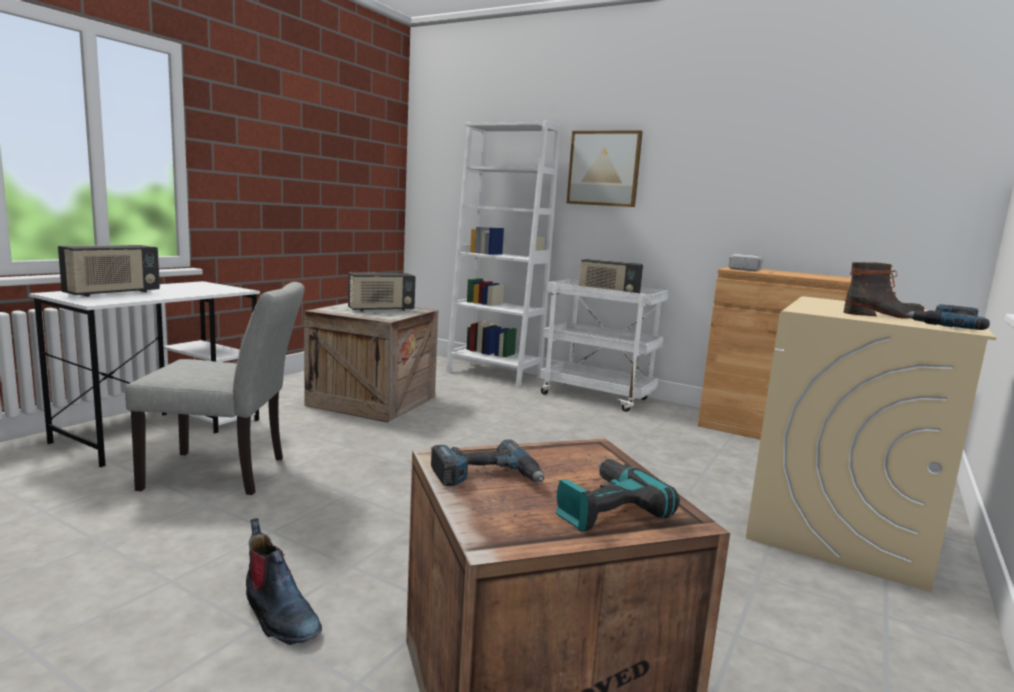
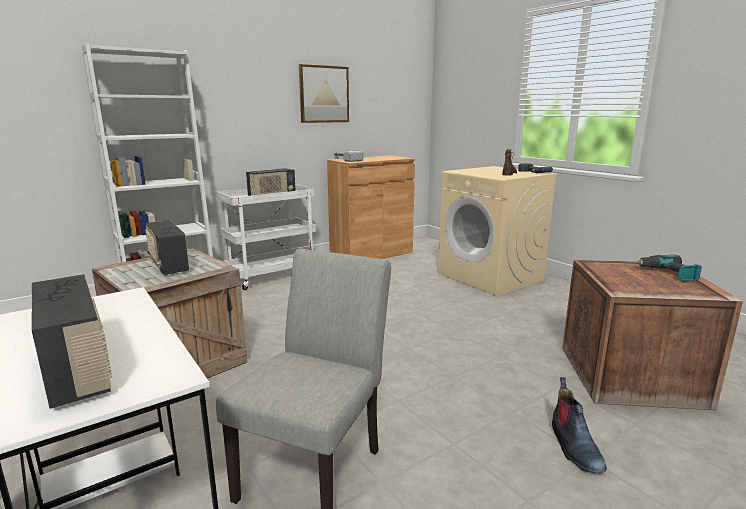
camera: 65 degrees left, 5 degrees up
boot [246,518,322,645] -> boot turned 105 degrees clockwise [552,377,607,474]
radio [348,273,415,312] -> radio turned 150 degrees clockwise [145,220,189,275]
power drill [431,439,544,486] -> none
picture [567,130,643,207] -> picture moved to [299,64,349,123]

